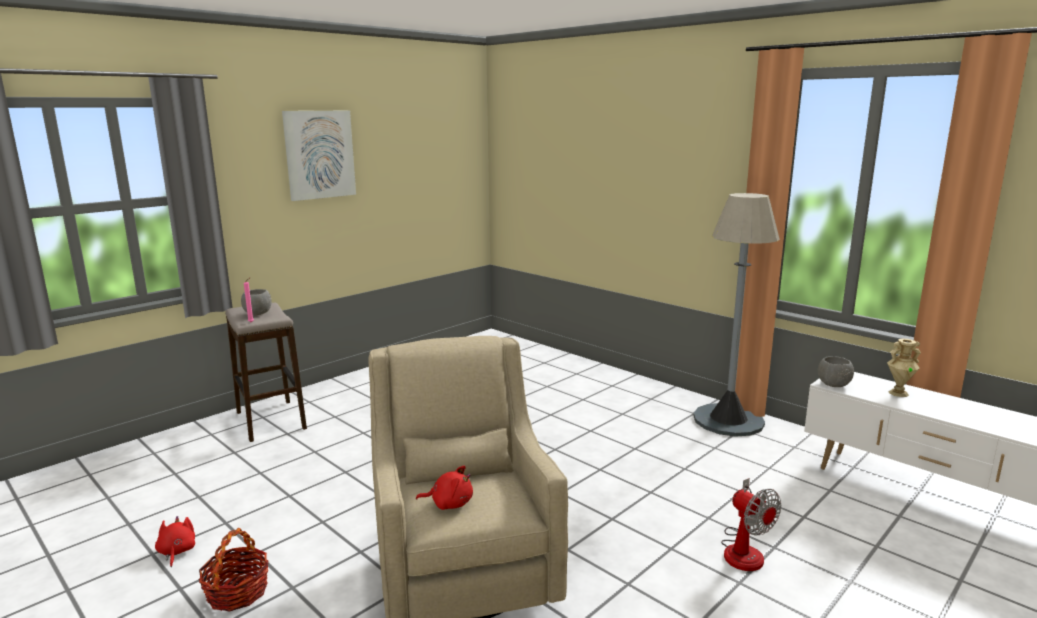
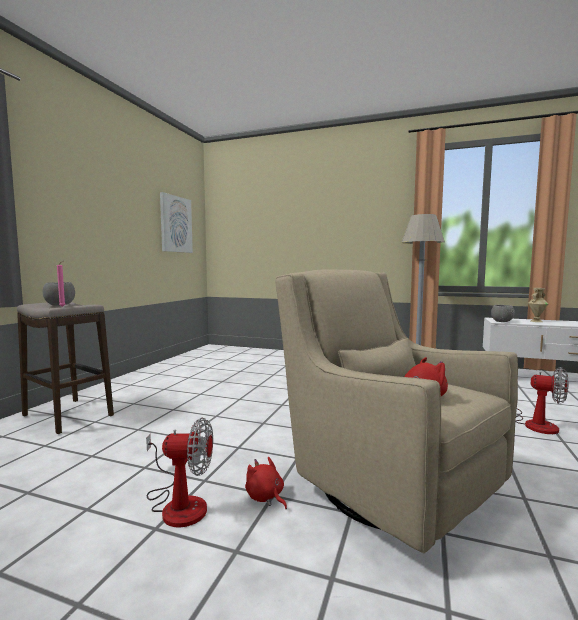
camera: 25 degrees left, 10 degrees down
red plush toy [155,516,195,567] -> red plush toy moved to [245,457,287,509]
basket [199,528,269,612] -> none
picture [282,111,356,201] -> picture moved to [160,192,193,253]
none -> fan [146,418,213,528]

